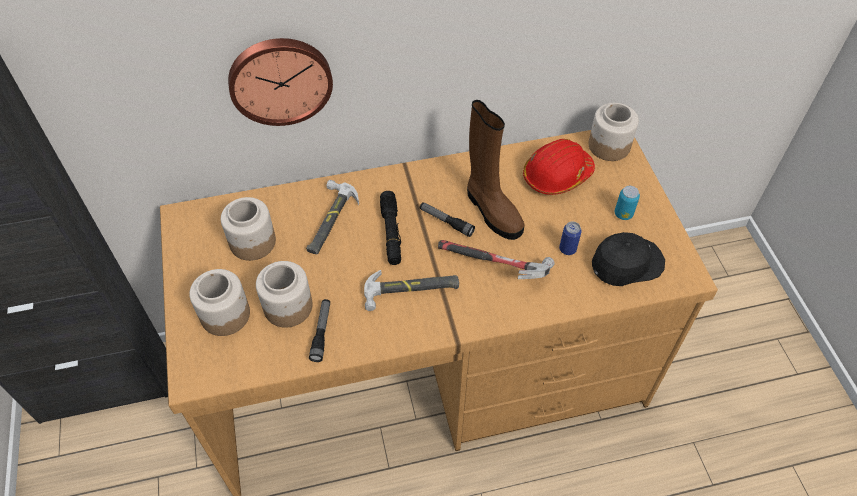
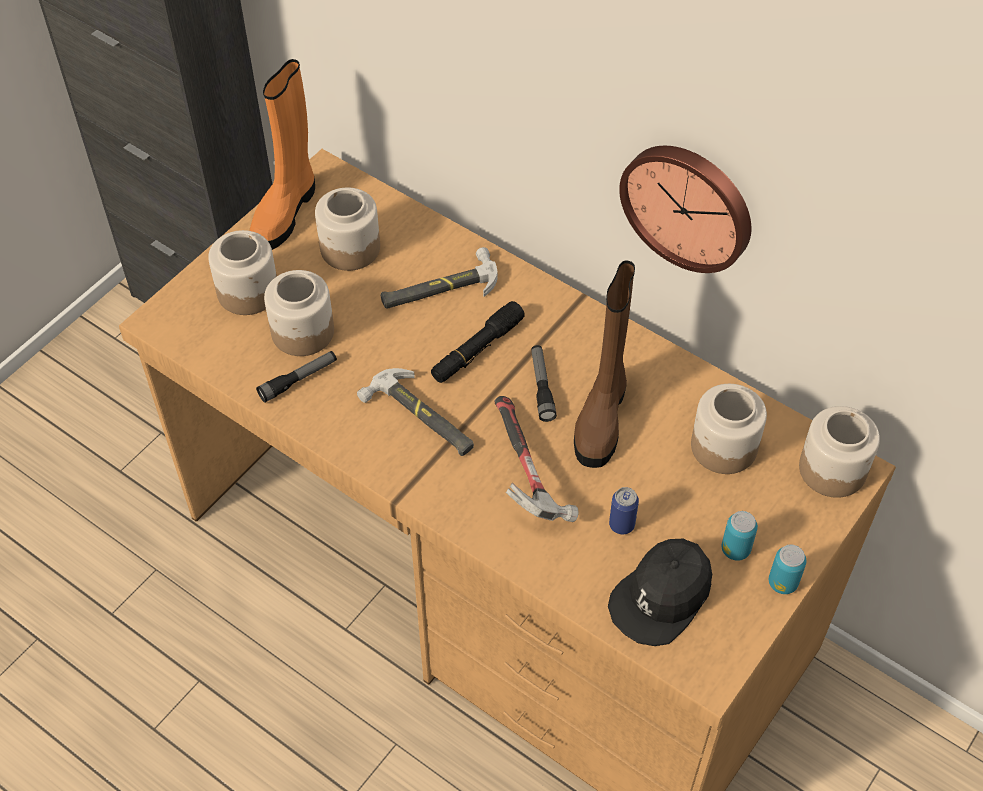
camera: 50 degrees right, 0 degrees up
wall clock [228,38,333,126] -> wall clock moved to [619,146,751,273]
red hard hat [523,139,595,195] -> jar [691,384,767,474]
black cap [592,232,665,286] -> black cap turned 105 degrees clockwise [608,539,712,646]
none -> orange boot [250,59,315,250]
none -> can [769,545,807,594]

